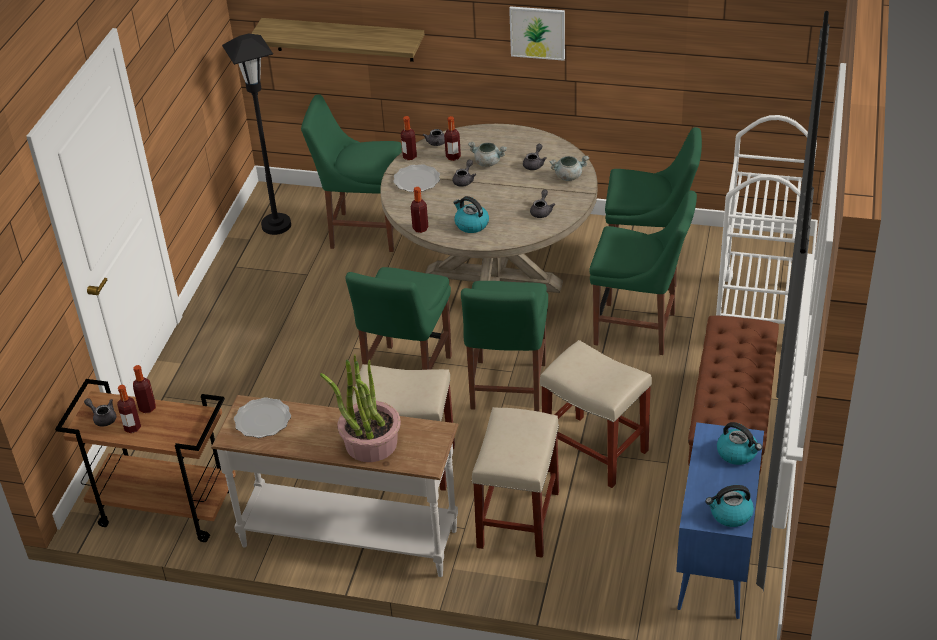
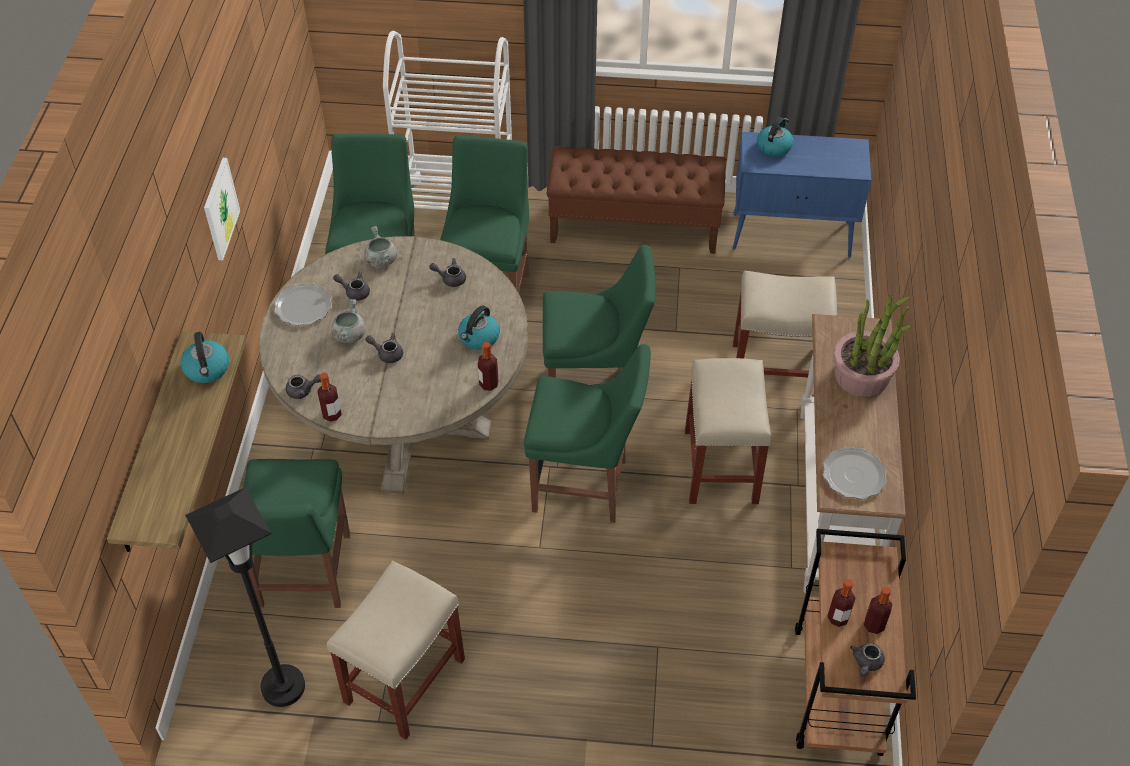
camera: 100 degrees left, 10 degrees up
plate [393,164,440,192] -> plate moved to [274,283,332,326]
bottle [444,116,461,161] -> none
beige stool [540,340,652,488] -> beige stool moved to [327,561,465,740]
kettle [706,485,754,527] -> kettle moved to [181,332,229,383]

